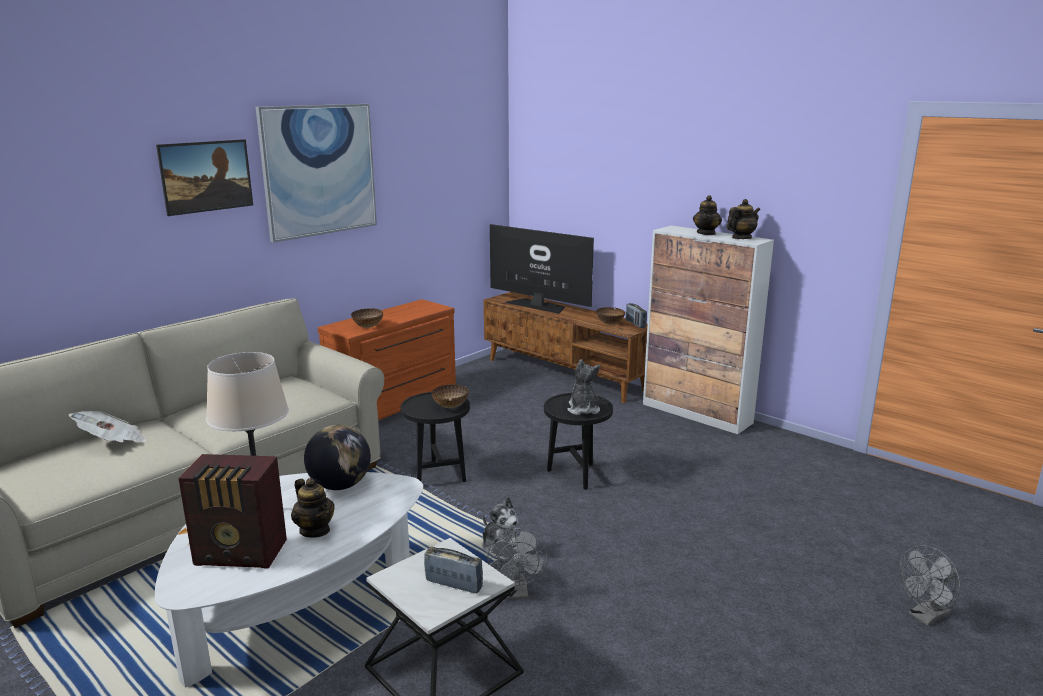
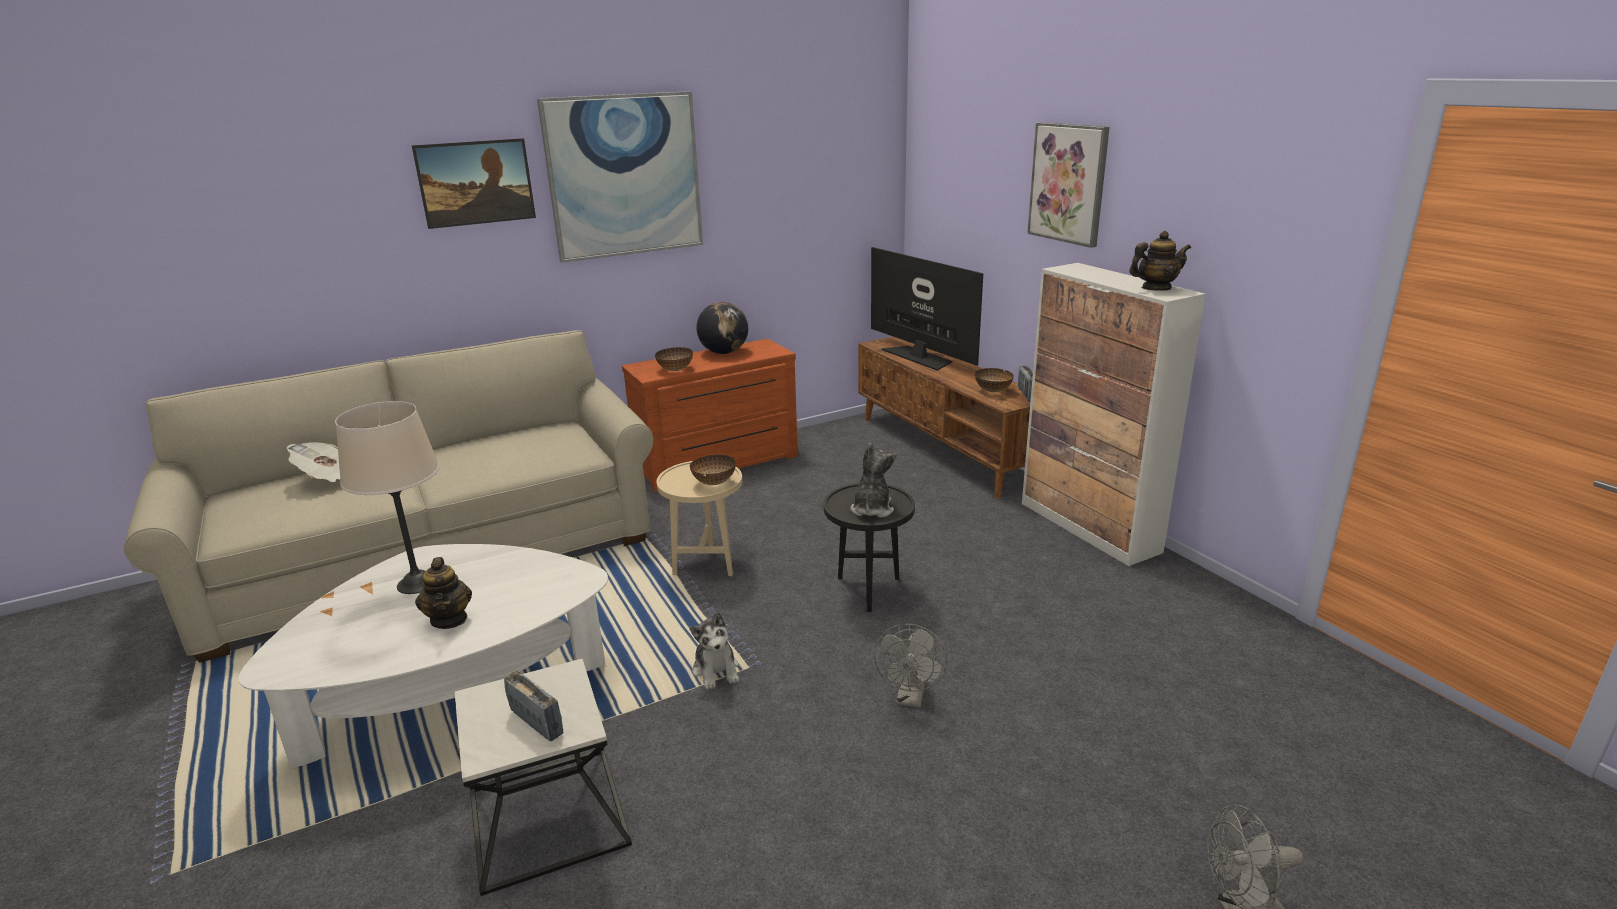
camera: 20 degrees right, 5 degrees up
radio [178,454,287,569] -> none
globe [304,425,371,490] -> globe moved to [697,302,748,354]
black side table [401,392,470,482] -> beige side table [656,461,742,576]
grey fan [487,528,548,599] -> grey fan moved to [874,624,948,708]
teapot [693,195,722,235] -> none
none -> picture [1027,122,1110,248]

